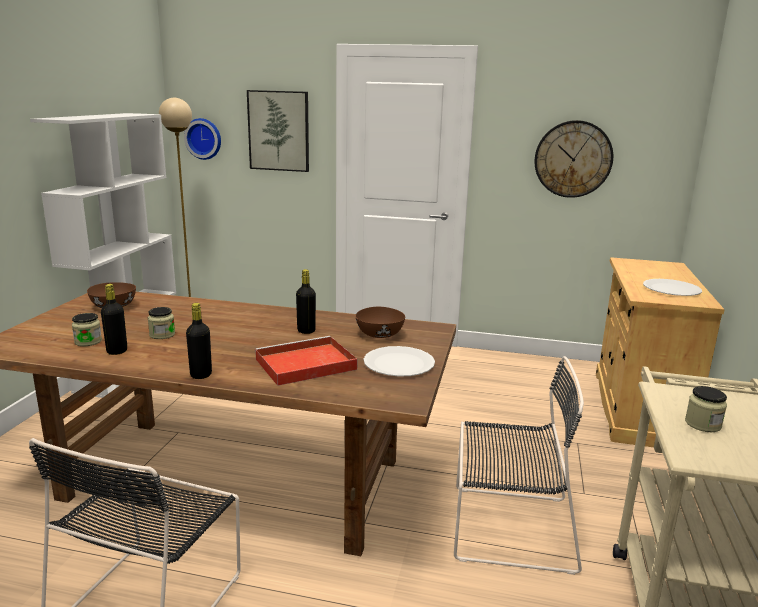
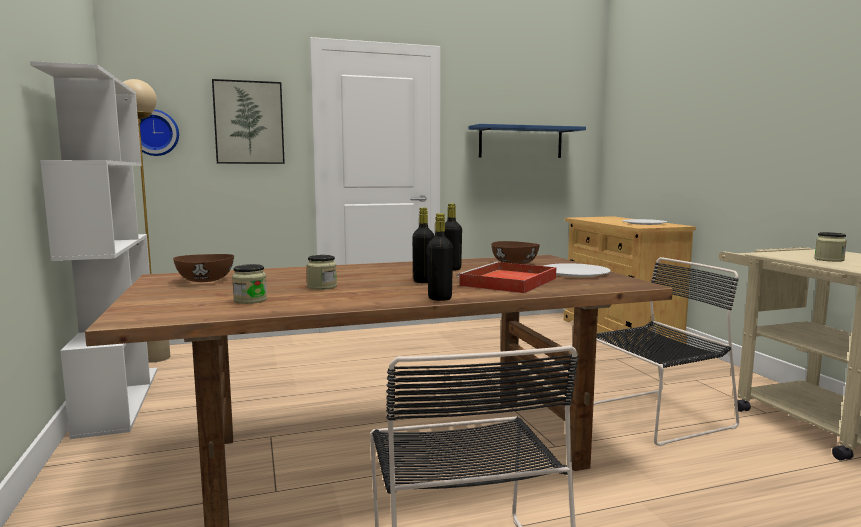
camera: 30 degrees left, 10 degrees down
black bottle [101,284,127,355] -> black bottle moved to [412,208,435,283]
wall clock [535,120,613,198] -> blue shelf [469,124,586,158]

